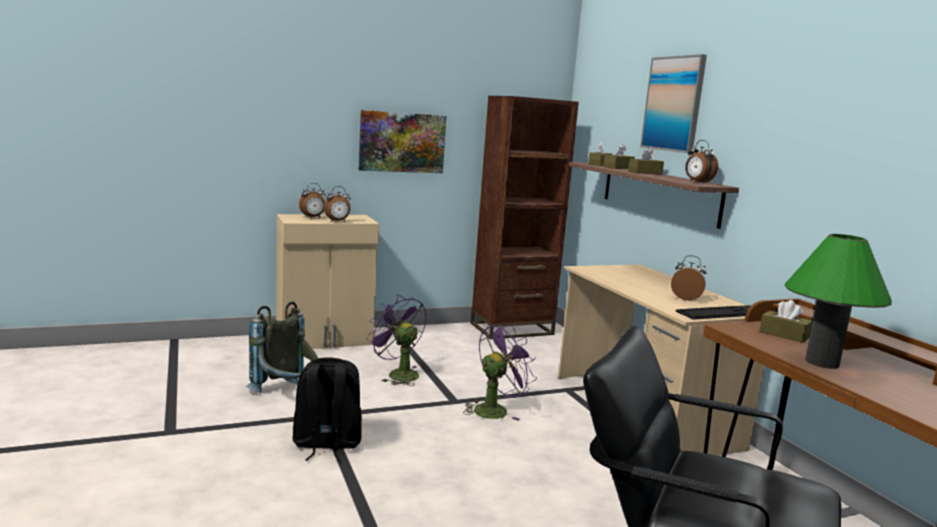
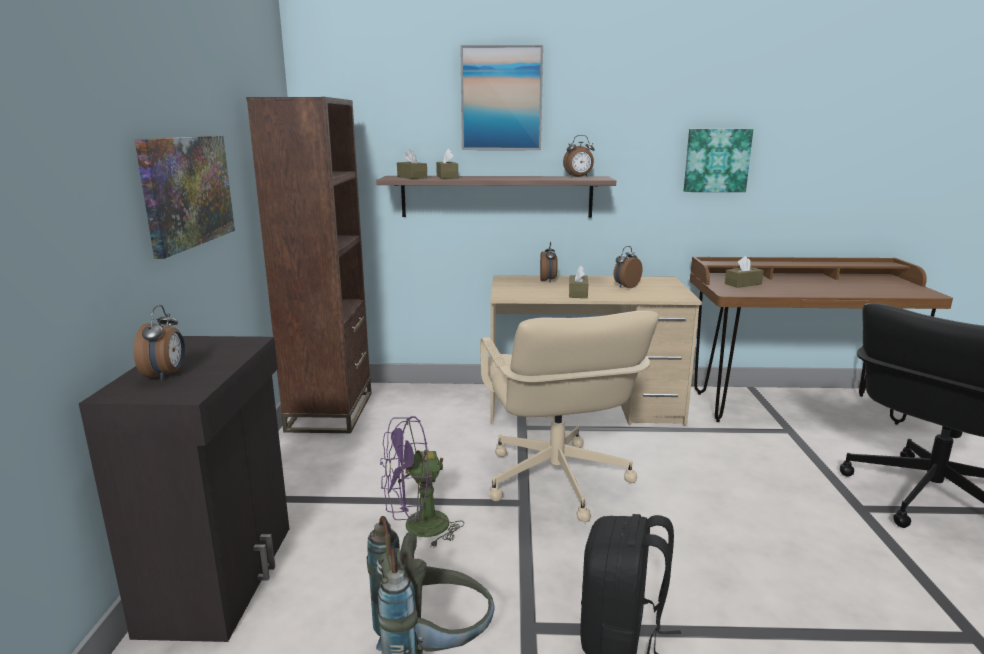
camera: 65 degrees left, 5 degrees up
beige cabinet [276,214,379,349] -> black cabinet [79,336,289,642]
alarm clock [324,186,351,221] -> alarm clock moved to [540,241,558,283]
purple fan [463,324,537,421] -> beige office chair [480,311,659,522]
brown tissue box [628,147,664,175] -> brown tissue box moved to [569,265,588,298]
keyboard [676,305,750,320] -> none
green table lamp [784,234,892,369] -> none
none -> picture [684,129,753,192]

